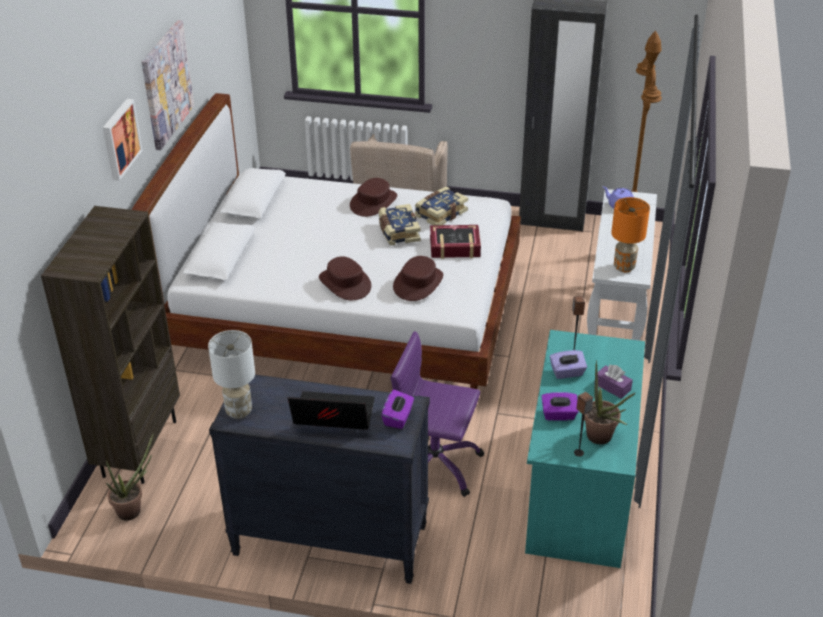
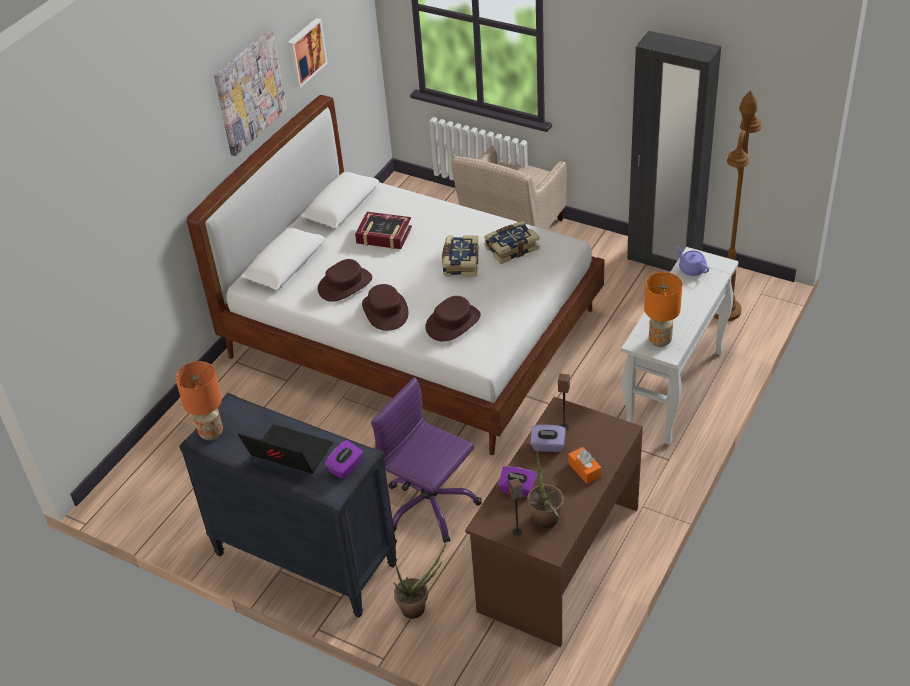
camera: 20 degrees right, 5 degrees up
brown bookcase [41,206,180,484] -> none
picture [103,99,143,181] -> picture moved to [287,18,328,88]
potted plant [106,433,154,521] -> potted plant moved to [394,543,446,619]
white table lamp [208,330,255,419] -> orange table lamp [175,361,223,440]
brown hat [350,178,397,217] -> brown hat moved to [318,259,372,302]
book [430,225,481,259] -> book moved to [355,212,412,249]
turquoise desk [525,330,645,568] -> brown desk [465,397,643,647]
purple tissue box [594,365,633,399] -> orange tissue box [568,447,602,484]

